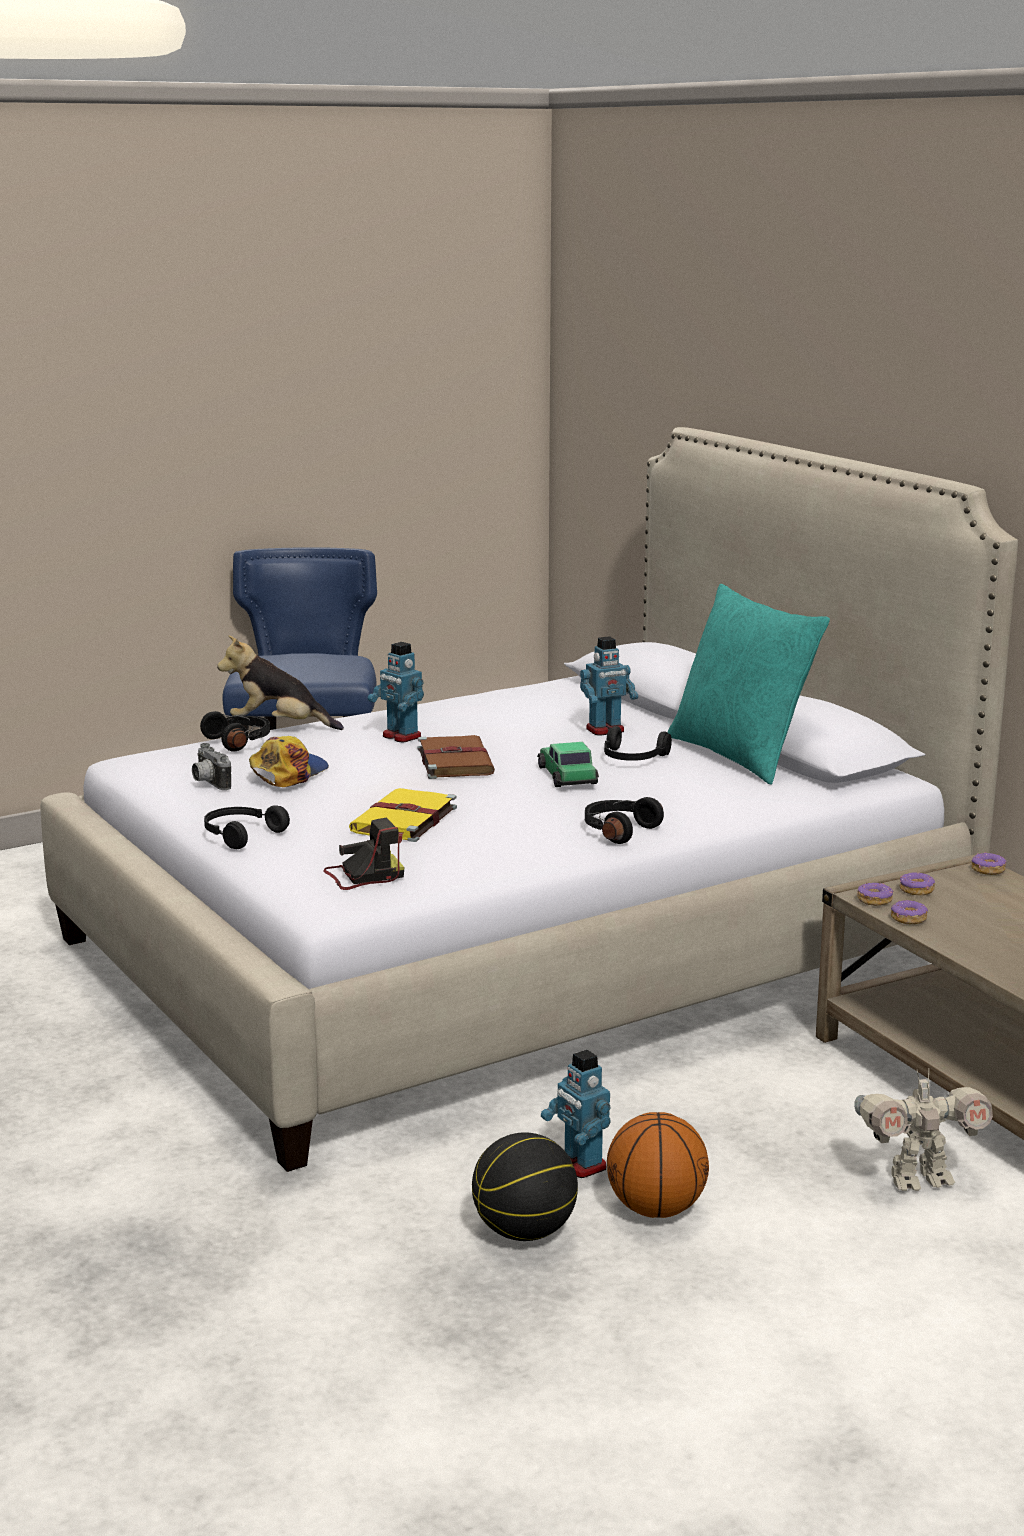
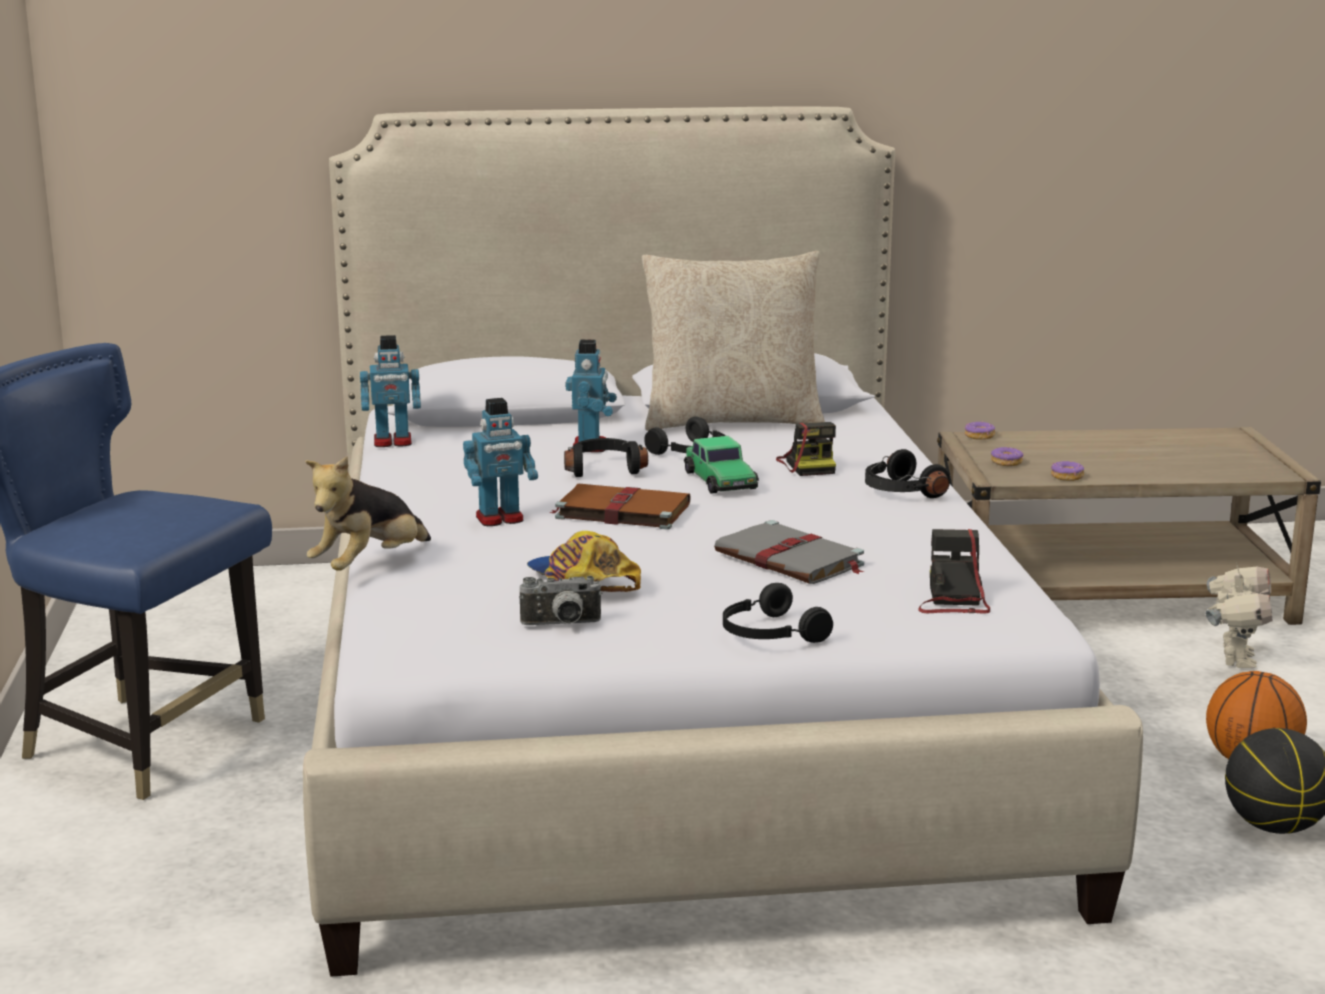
camera: 65 degrees left, 0 degrees up
black headphones [200,711,270,752] -> black headphones moved to [564,438,648,477]
yellow book [349,788,457,844] -> grey book [714,520,864,584]
toy car [537,742,599,787] -> toy car turned 120 degrees counterclockwise [683,436,759,494]
toy robot [541,1050,611,1178] -> toy robot moved to [360,335,421,447]
turquoise pillow [667,584,830,784] -> beige pillow [642,251,825,431]
donut [857,883,894,906] -> none
none -> camera [776,422,836,476]

